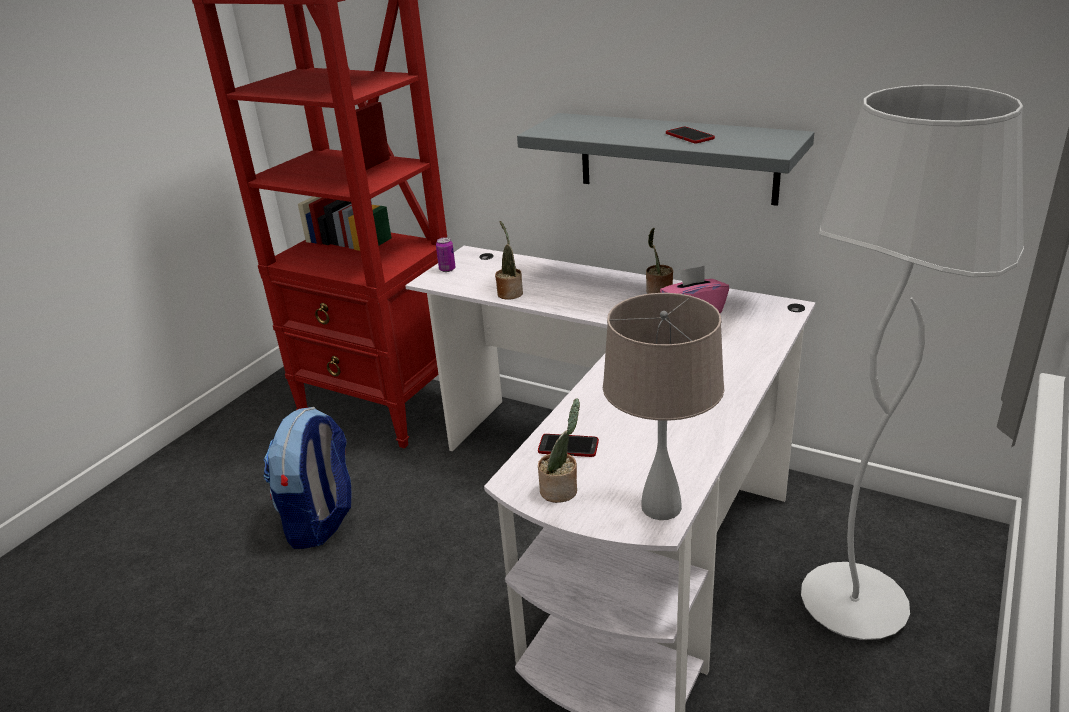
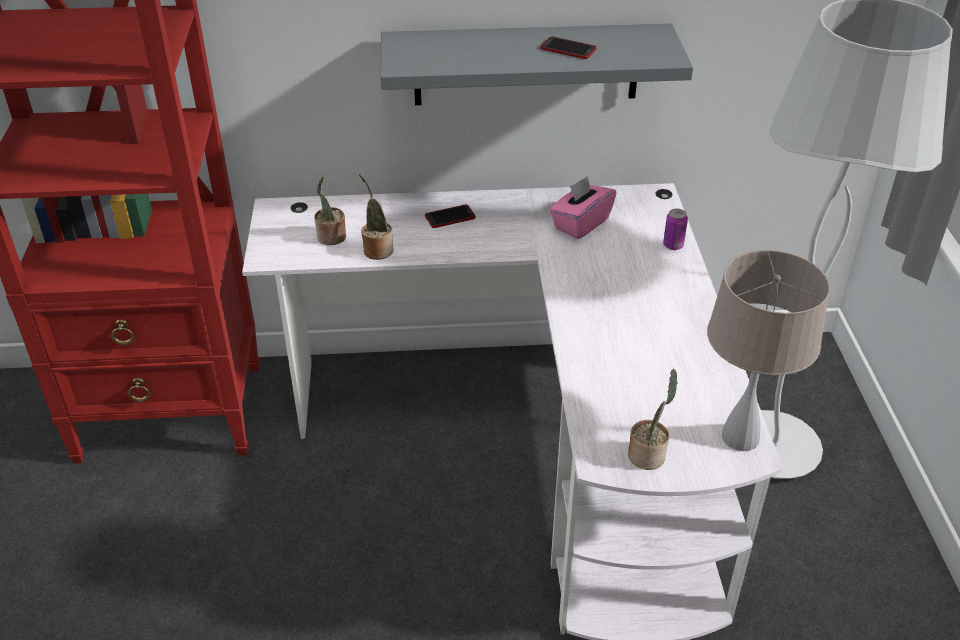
camera: 35 degrees left, 10 degrees up
backpack [263,407,351,549] -> none
can [436,237,456,272] -> can moved to [663,209,688,250]
phone [538,434,599,457] -> phone moved to [425,205,476,228]
potted plant [646,228,673,294] -> potted plant moved to [314,176,346,245]

